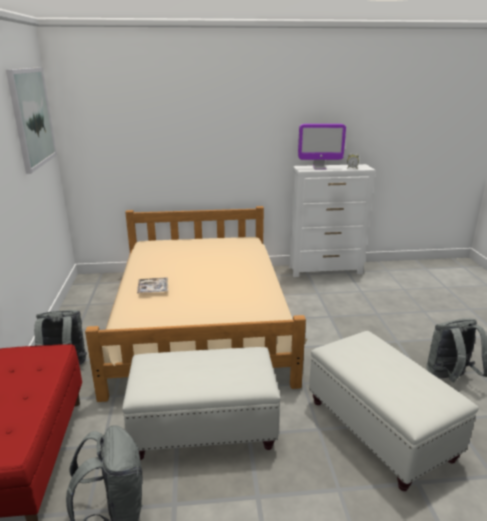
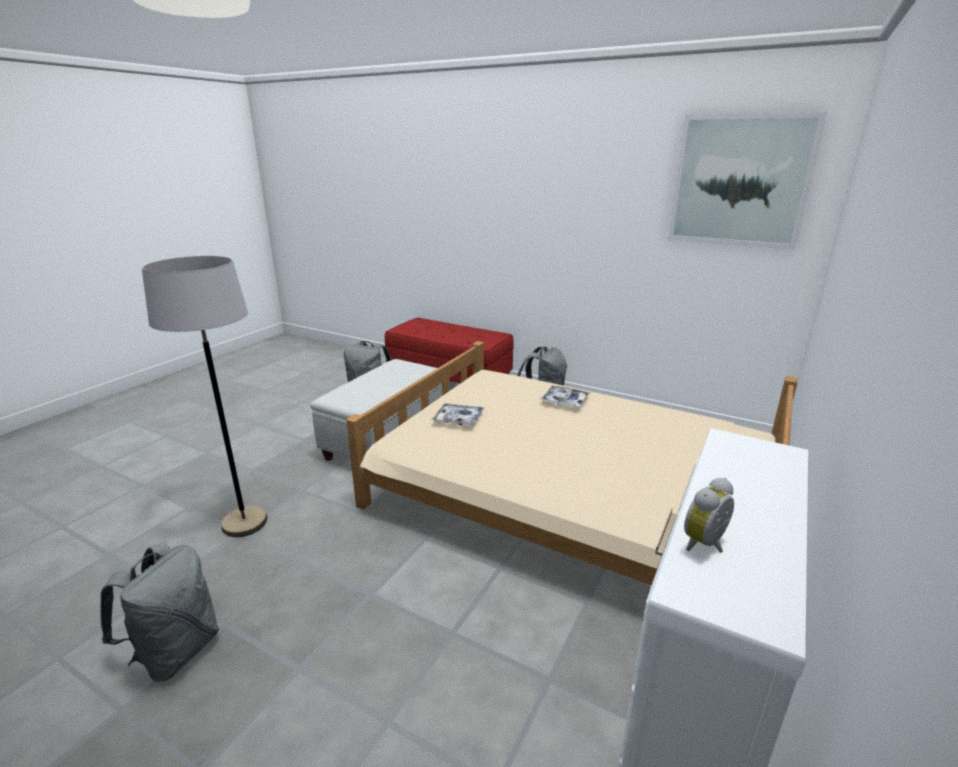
camera: 125 degrees right, 0 degrees up
monitor [298,124,346,169] -> none
white ottoman [309,331,479,491] -> grey floor lamp [141,255,267,537]
none -> tray [431,403,484,426]

